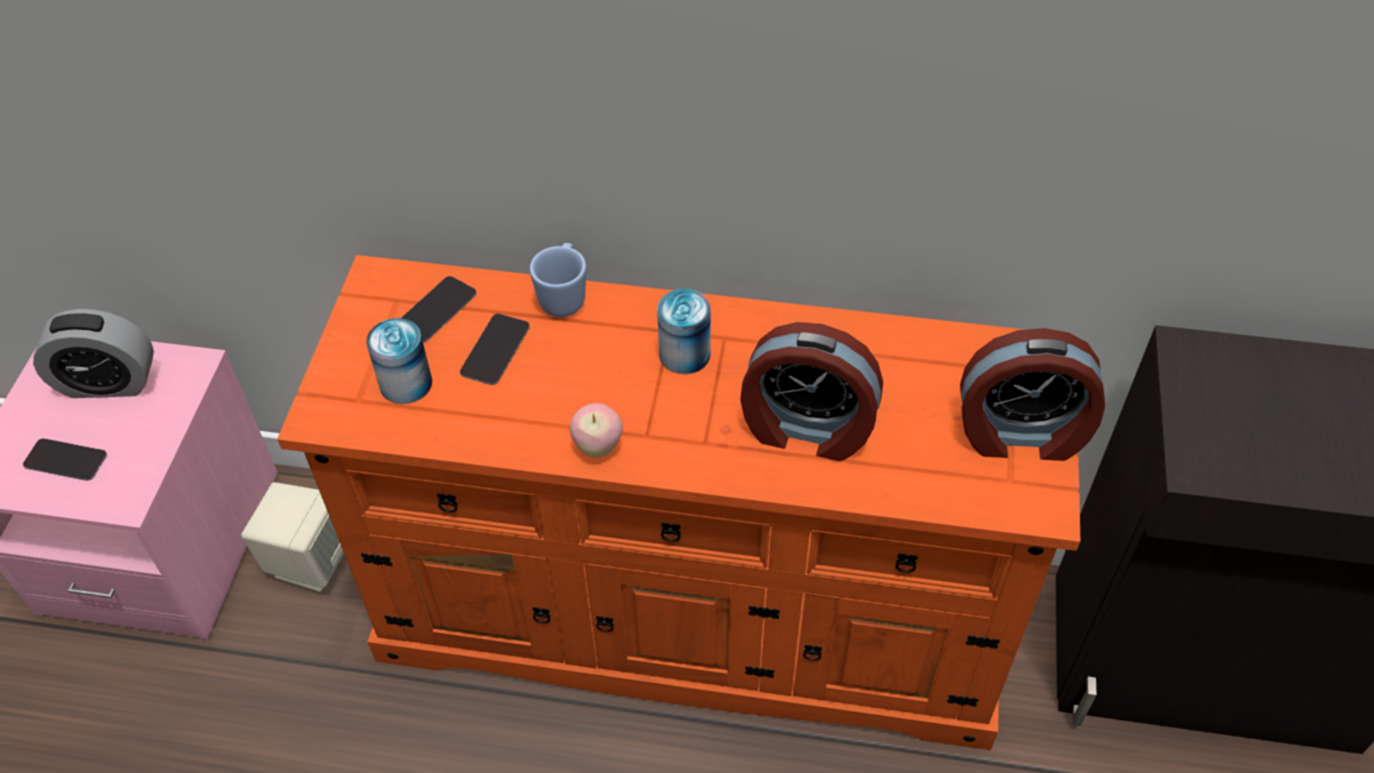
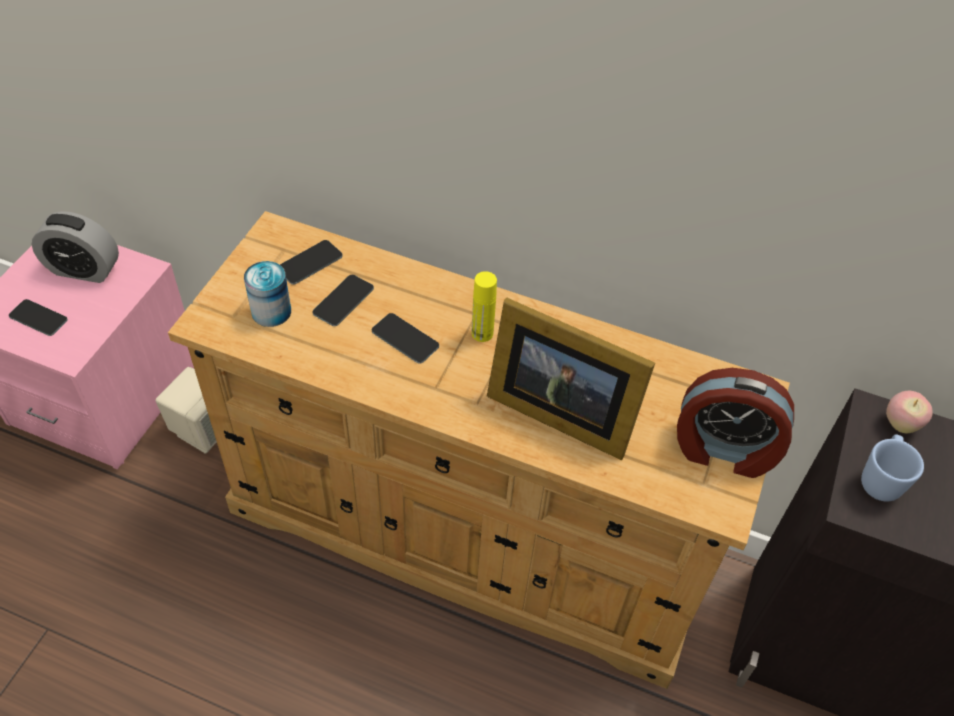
camera: 10 degrees right, 0 degrees up
orange dresser [277,255,1080,750] -> beige dresser [168,211,790,689]
blue mug [530,243,586,317] -> blue mug moved to [861,434,924,502]
apple [569,403,623,458] -> apple moved to [886,391,933,434]
can [657,289,711,374] -> yellow bottle [472,271,497,342]
alarm clock [740,322,883,461] -> picture frame [487,297,655,460]
none -> phone [372,313,439,364]

